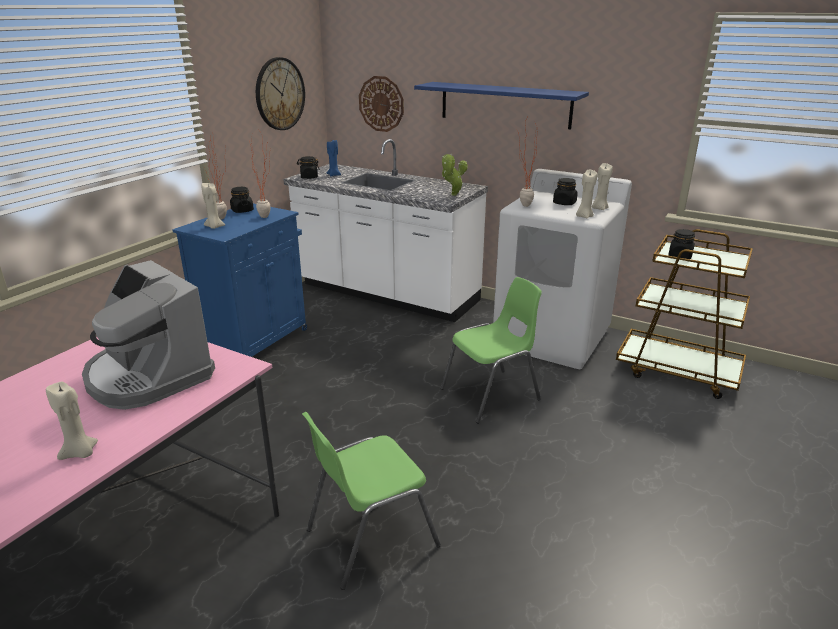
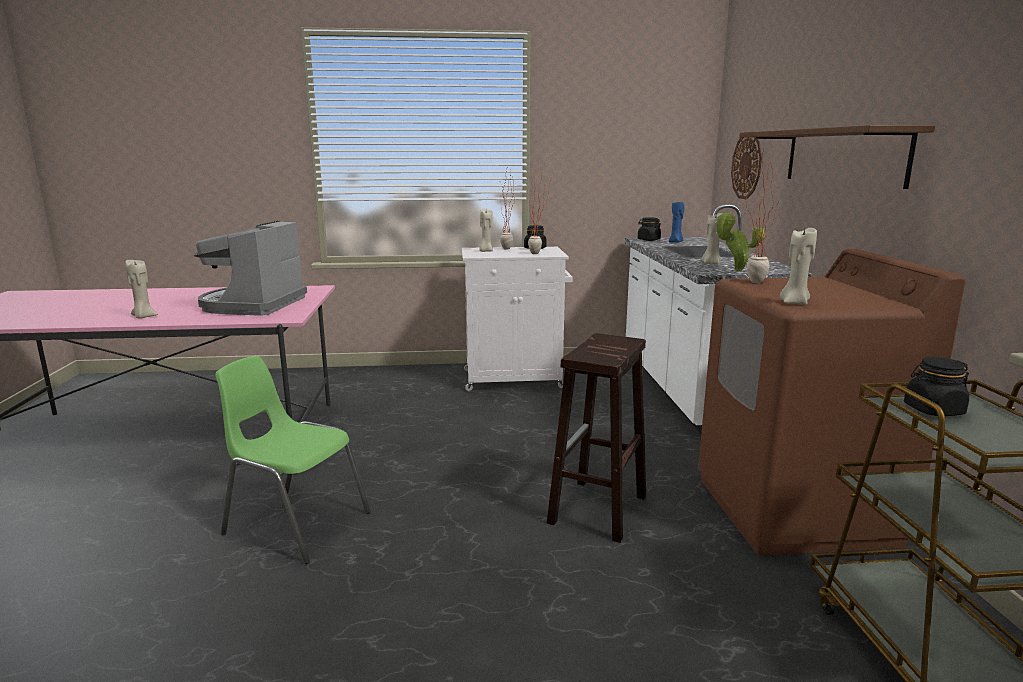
camera: 55 degrees right, 10 degrees down
blue cabinet [172,204,307,357] -> white cabinet [462,247,573,391]
wall clock [256,57,305,130] -> none
blue shelf [414,82,589,130] -> brown shelf [739,125,935,189]
green chair [440,277,542,424] -> brown stool [547,333,646,543]
white washing machine [493,169,632,369] -> brown washing machine [698,249,965,556]
black jar [553,178,578,205] -> none
beige candle [592,163,613,210] -> beige candle moved to [701,213,722,265]

